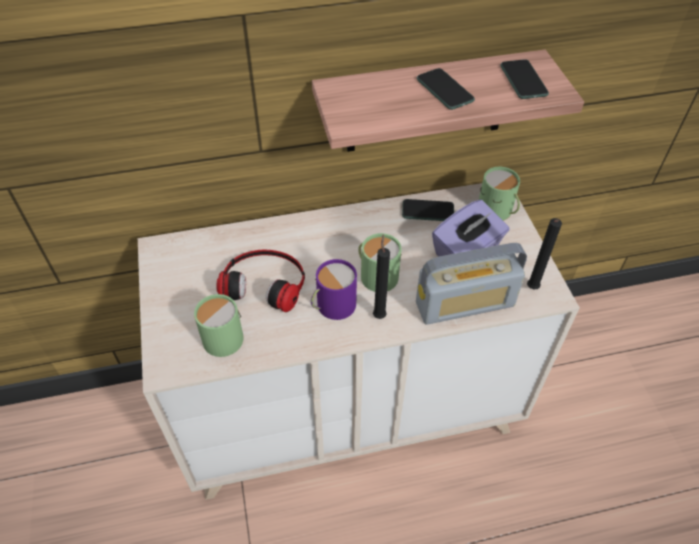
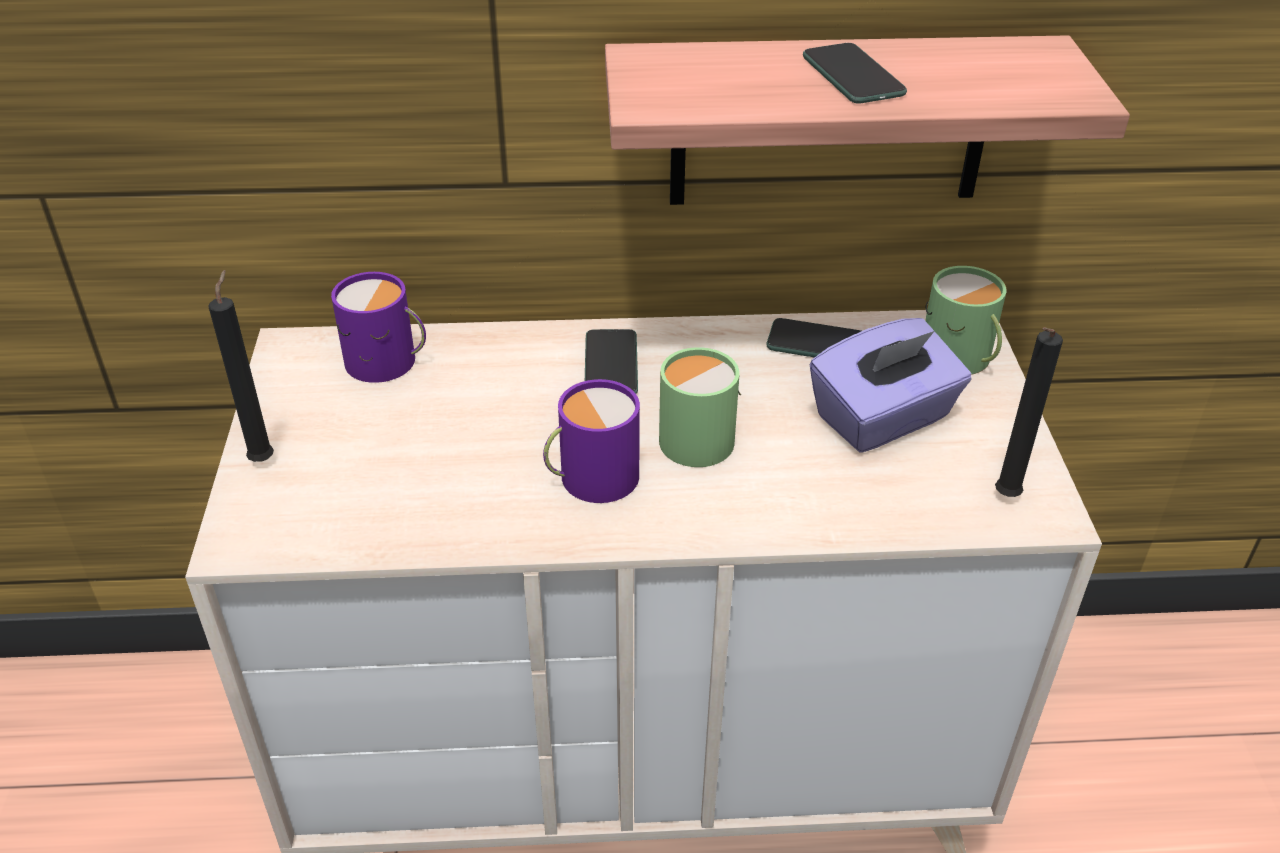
camera: 10 degrees right, 10 degrees down
green mug [194,294,244,357] -> none
headphones [217,250,305,312] -> none
black candle [373,234,390,319] -> black candle moved to [208,270,274,462]
radio [416,243,527,325] -> none
phone [501,59,549,99] -> phone moved to [585,329,638,394]
none -> purple mug [331,272,426,383]

